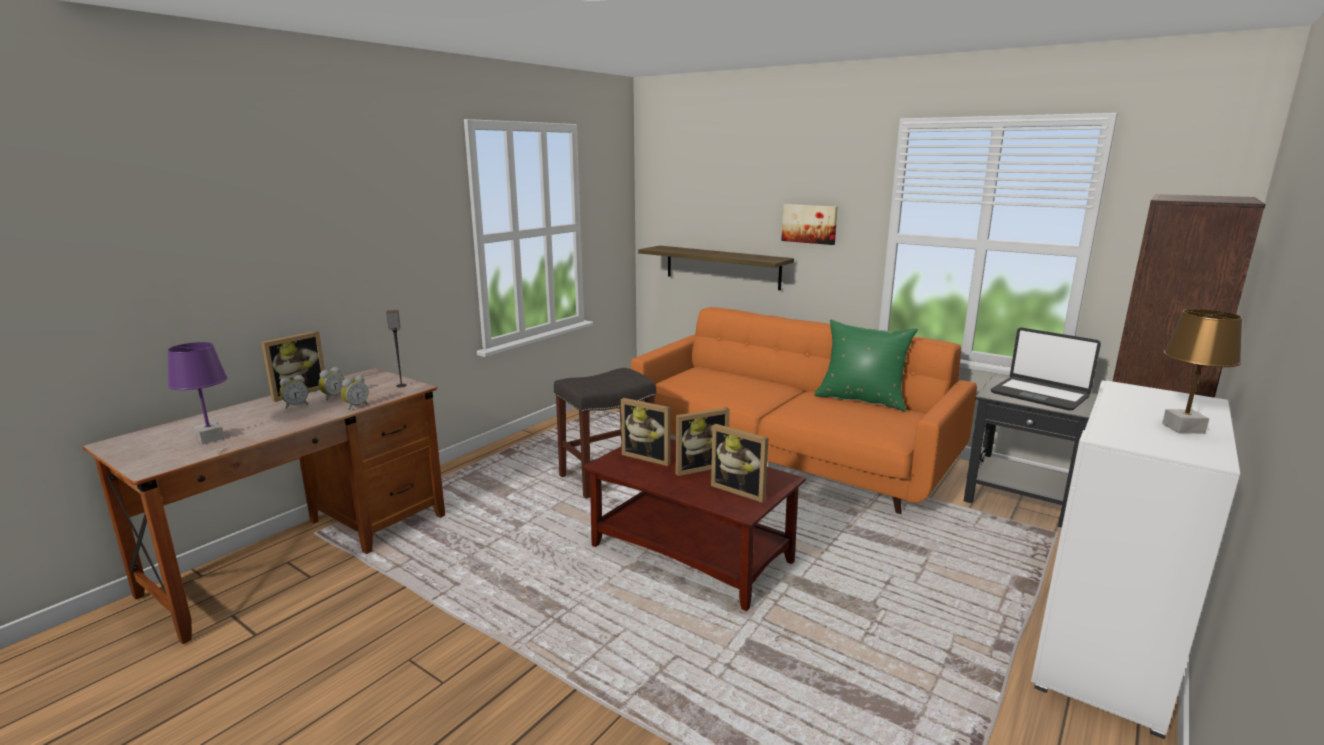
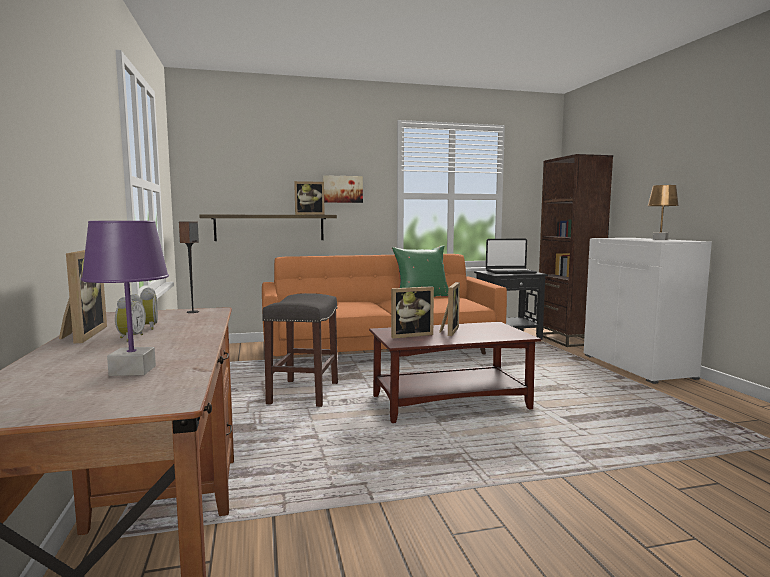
camera: 50 degrees left, 10 degrees down
alarm clock [341,375,369,410] -> none
picture frame [711,424,768,503] -> picture frame moved to [294,181,325,215]

